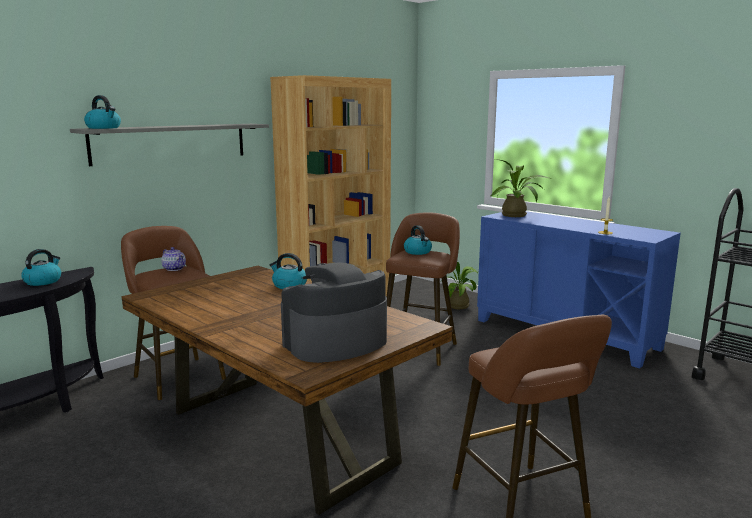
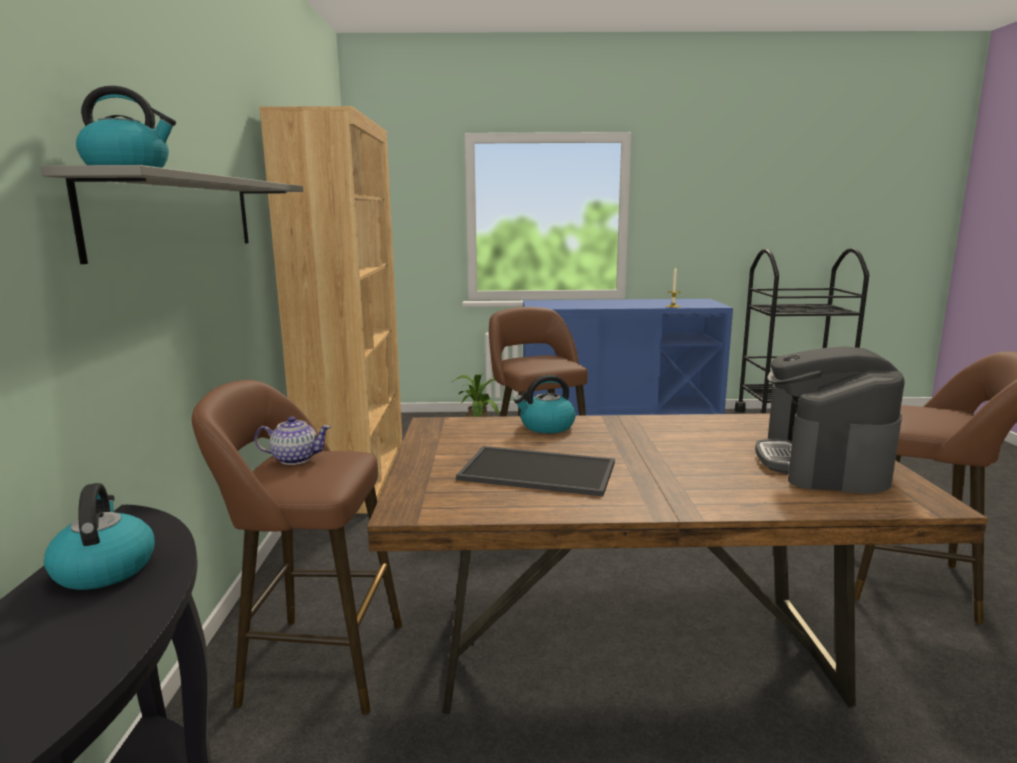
camera: 45 degrees left, 0 degrees up
kettle [404,225,432,255] -> none
potted plant [490,159,551,217] -> none
none -> tray [456,446,615,497]

